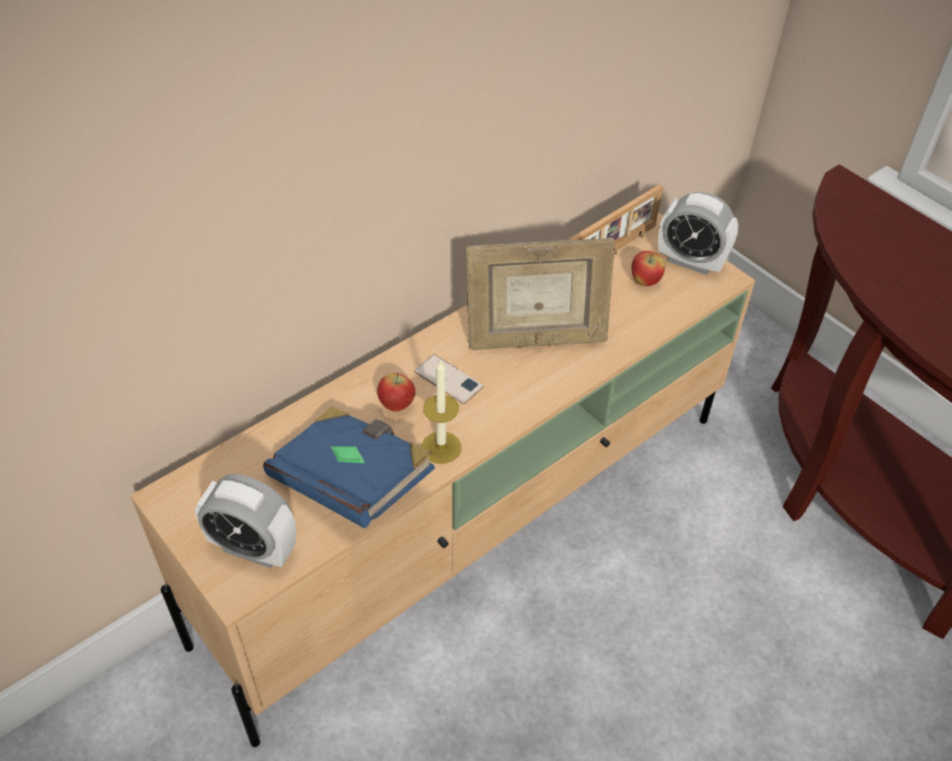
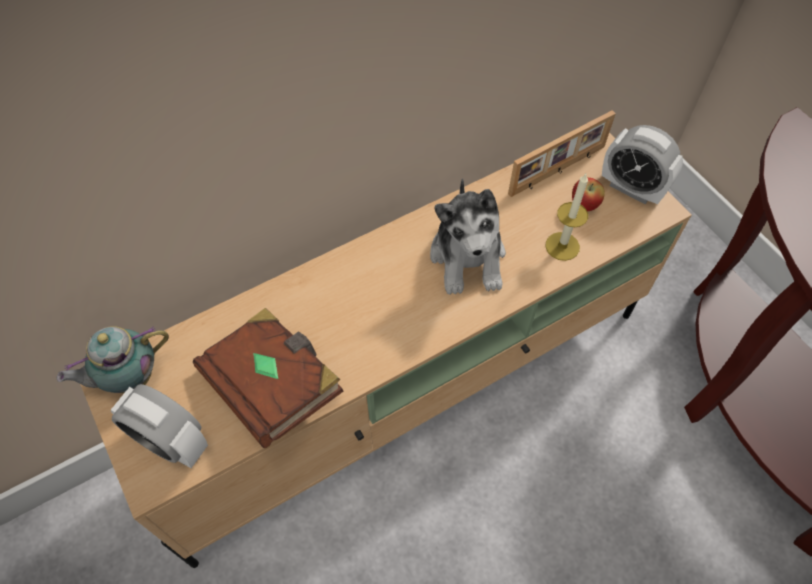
camera: 10 degrees right, 10 degrees up
blue book [263,406,435,528] -> brown book [193,308,343,448]
apple [377,373,416,412] -> none
phone [414,354,484,404] -> none
candle [422,359,461,464] -> candle moved to [546,174,588,261]
picture frame [465,238,615,350] -> plush toy [430,178,506,295]
none -> teapot [57,326,169,393]

